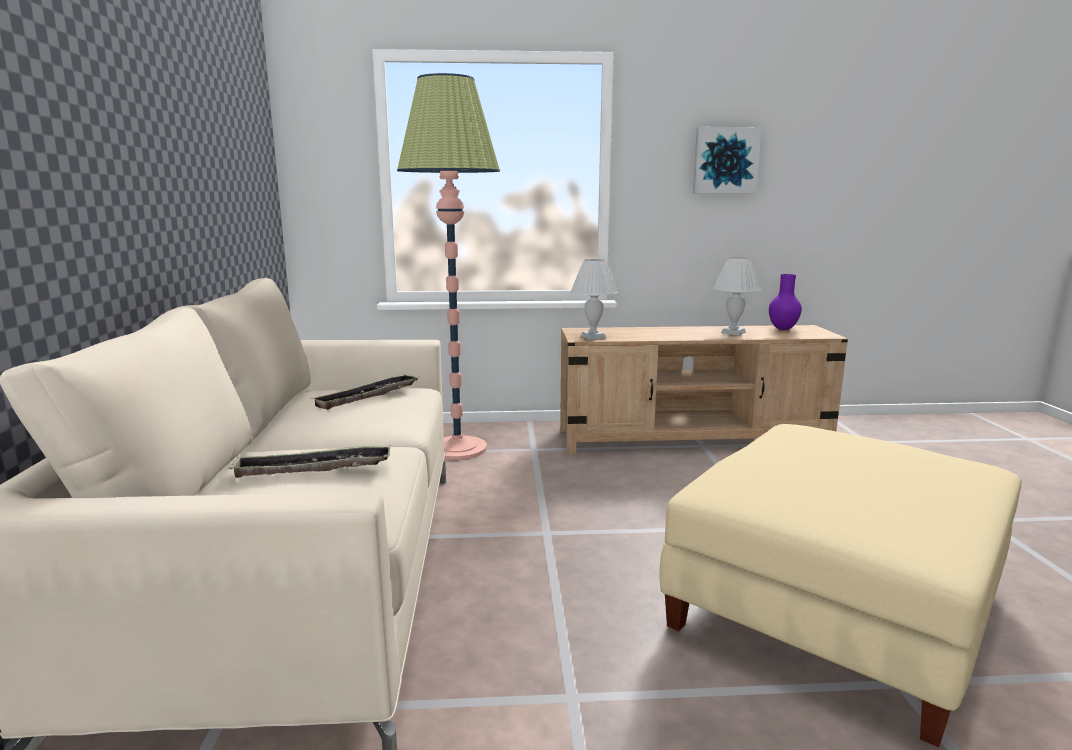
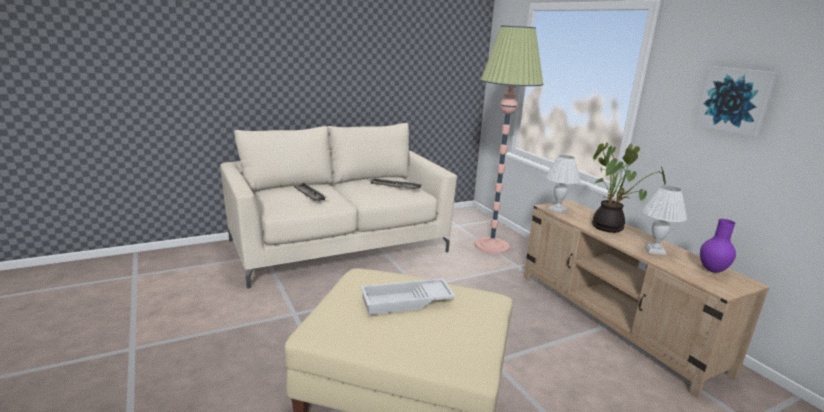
camera: 65 degrees right, 5 degrees up
none -> white tray [360,278,456,315]
none -> potted plant [592,143,666,233]

